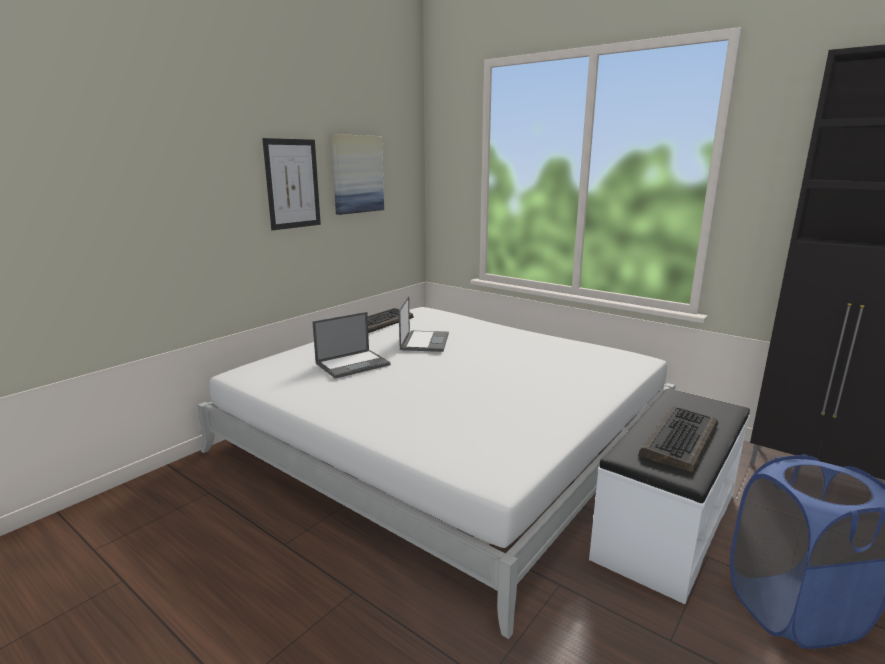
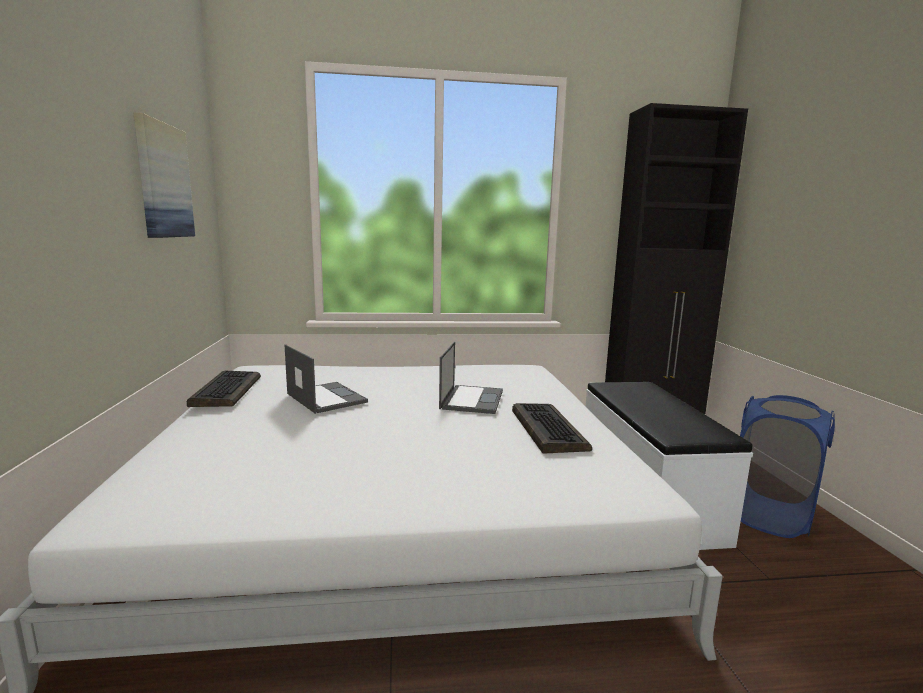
camera: 45 degrees left, 5 degrees down
picture [262,138,321,230] -> none
laptop [312,312,391,379] -> laptop moved to [439,342,503,414]
keyboard [639,406,718,473] -> keyboard moved to [512,403,592,454]

